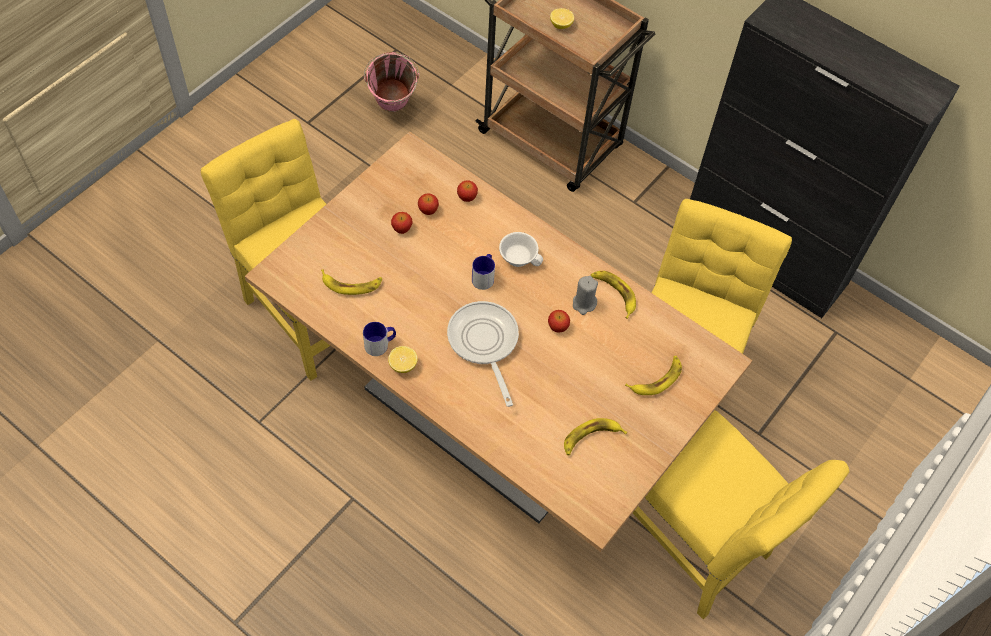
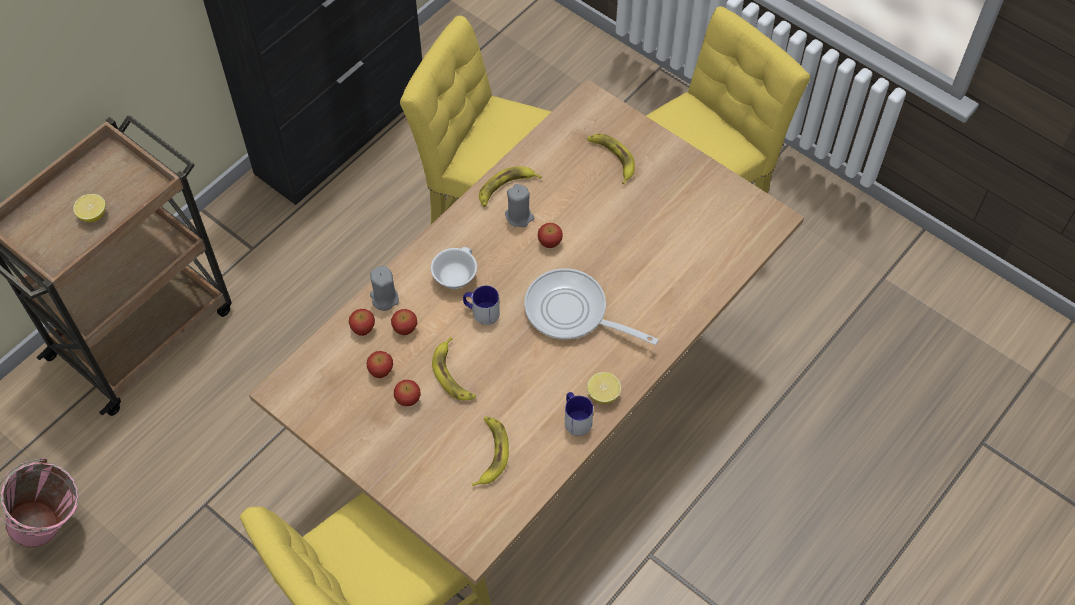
camera: 85 degrees left, 0 degrees up
frying pan [447,301,519,407] -> frying pan turned 45 degrees clockwise [524,268,659,345]
banana [564,418,627,455] -> banana moved to [432,337,476,400]
none -> grey candle [370,266,399,311]
none -> apple [391,309,417,335]

